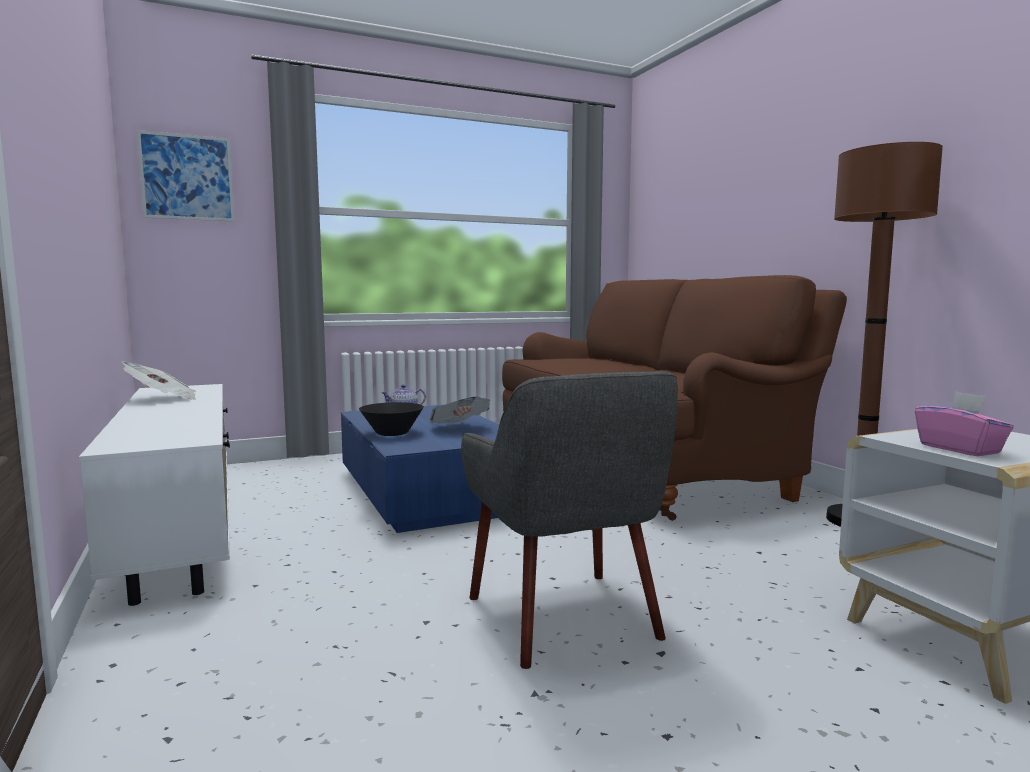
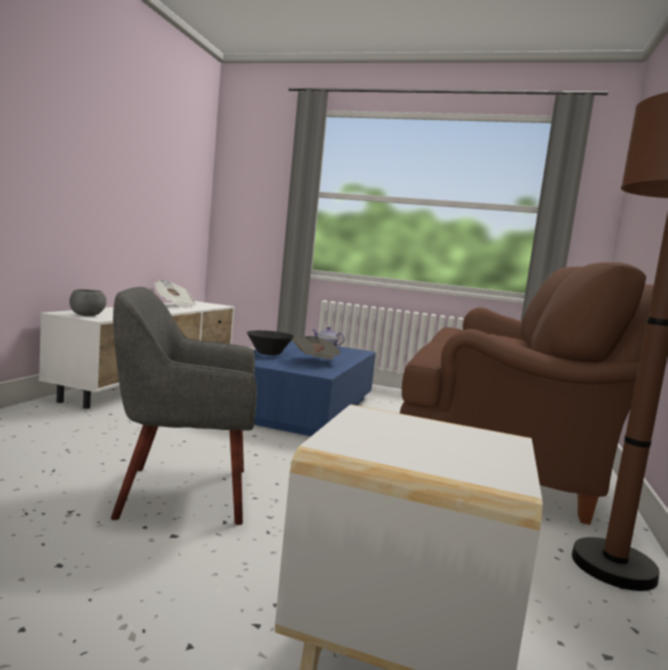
camera: 40 degrees right, 0 degrees up
picture [137,130,235,222] -> none
grey armchair [461,371,678,669] -> grey armchair turned 60 degrees clockwise [111,287,257,525]
pink tissue box [915,391,1014,456] -> none
none -> grey bowl [69,289,107,316]

